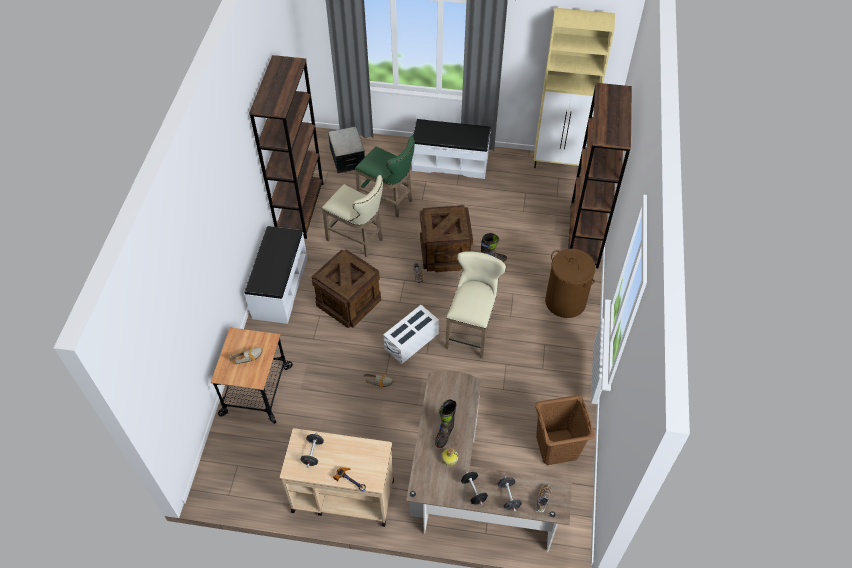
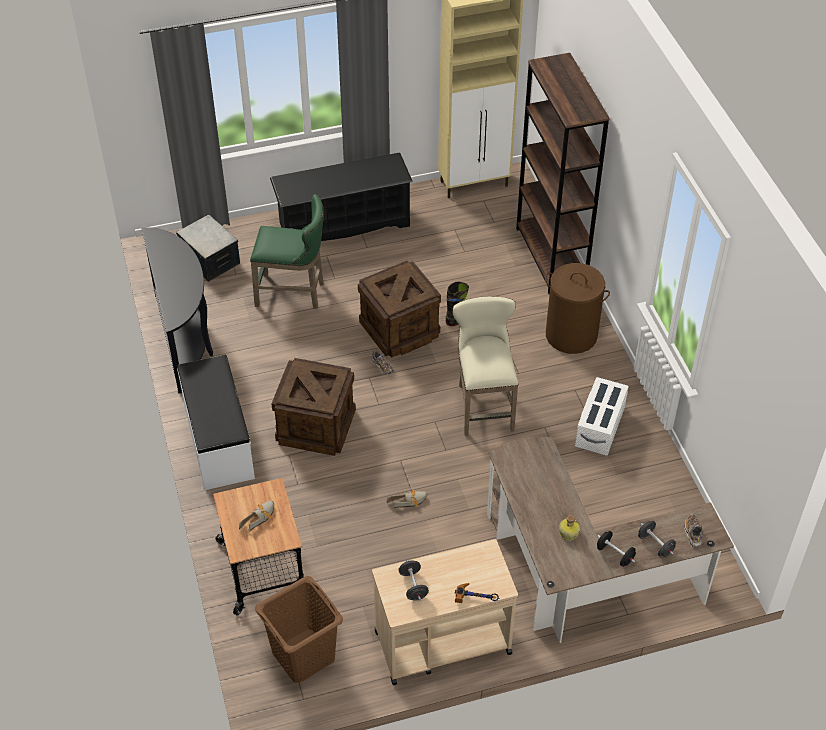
camera: 25 degrees left, 5 degrees down
brown bookcase [249,55,323,239] -> black console table [141,227,213,393]
beige stool [322,175,383,258] -> none
white storage box [383,305,439,364] -> white storage box moved to [575,377,629,456]
white bench [412,119,491,179] -> black shoe rack [270,153,413,241]
black boot [435,399,457,448] -> none
brown laundry basket [535,395,595,465] -> brown laundry basket moved to [255,576,343,683]

